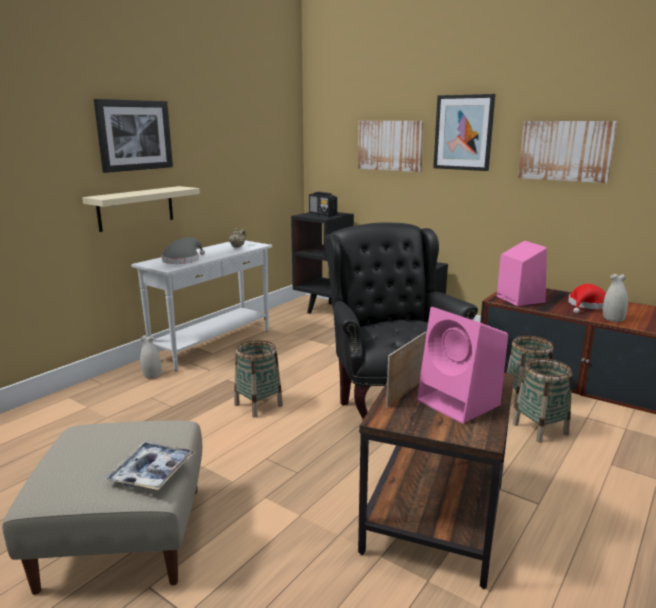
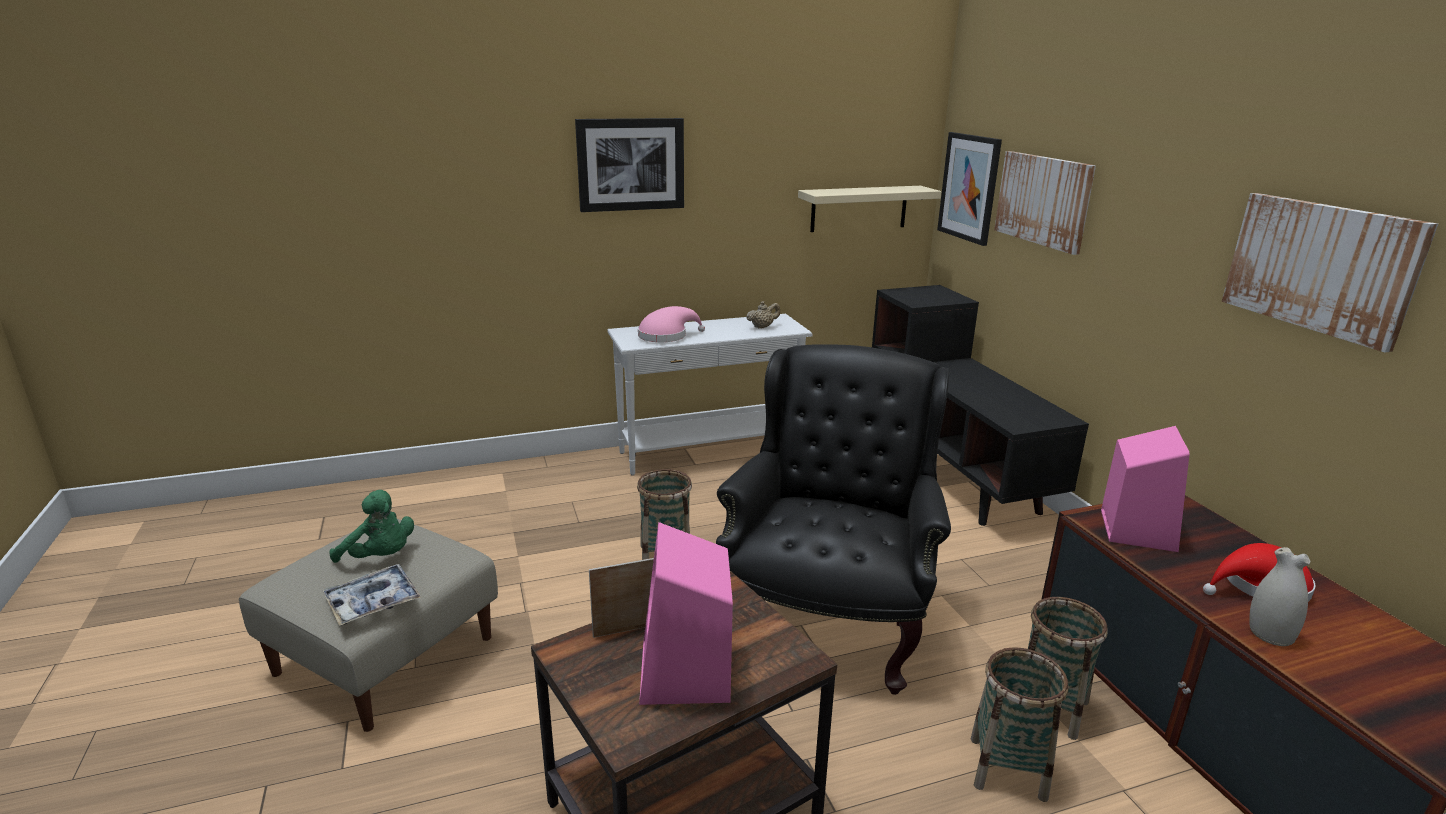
camera: 35 degrees right, 5 degrees up
beige shelf [82,186,200,232] -> beige shelf moved to [798,186,941,232]
white vase [140,335,162,379] -> none
grey hat [162,237,205,264] -> pink hat [638,306,705,342]
radio [309,192,337,216] -> none
picture [433,94,495,171] -> picture moved to [937,132,1002,246]
none -> green plush toy [329,490,414,563]

